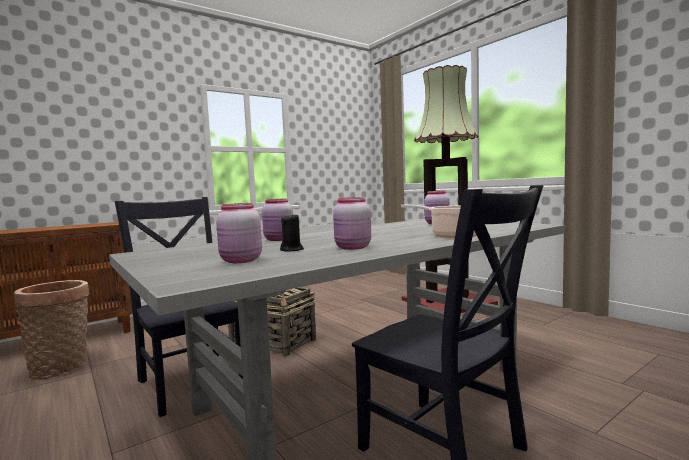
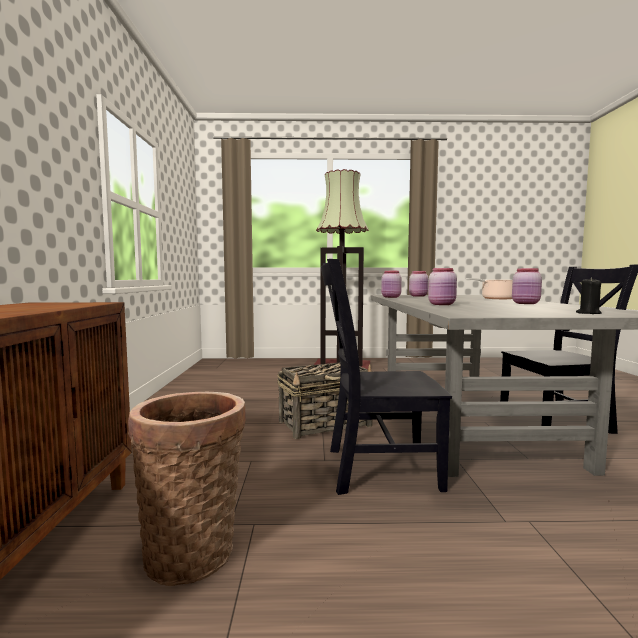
camera: 55 degrees left, 0 degrees up
pink jar [216,203,262,263] -> pink jar moved to [381,271,402,298]
black candle [280,215,304,252] -> black candle moved to [576,277,602,314]

